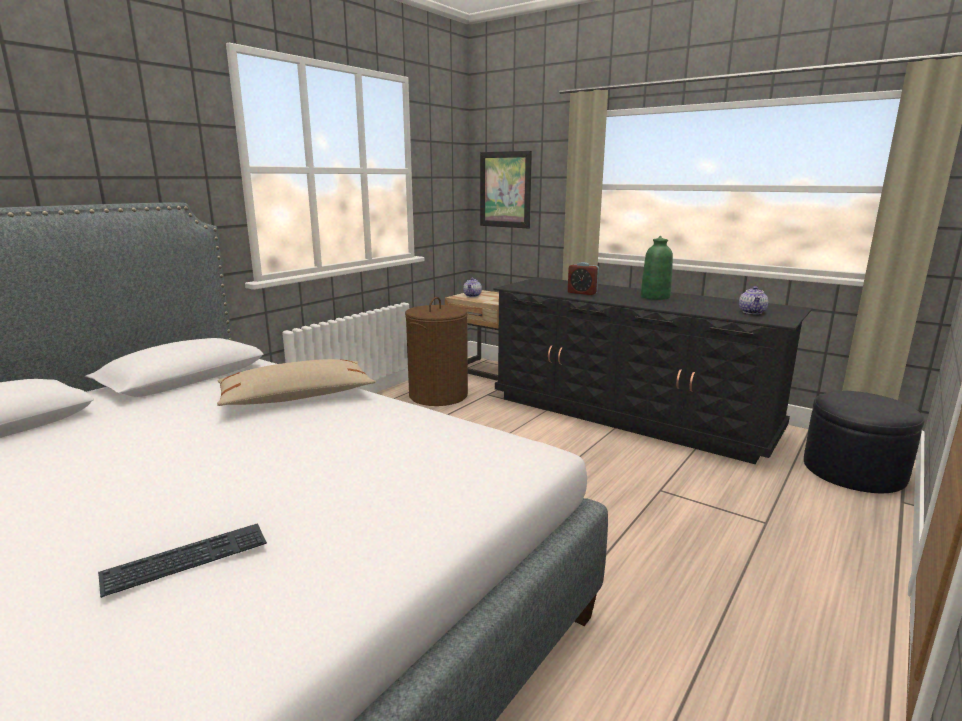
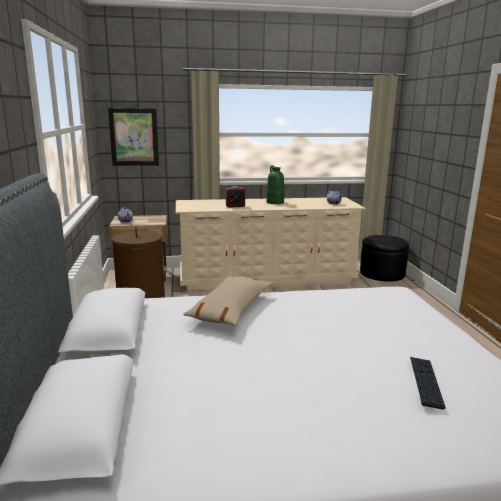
camera: 45 degrees left, 0 degrees up
black dresser [493,277,812,464] -> beige dresser [176,197,366,291]

